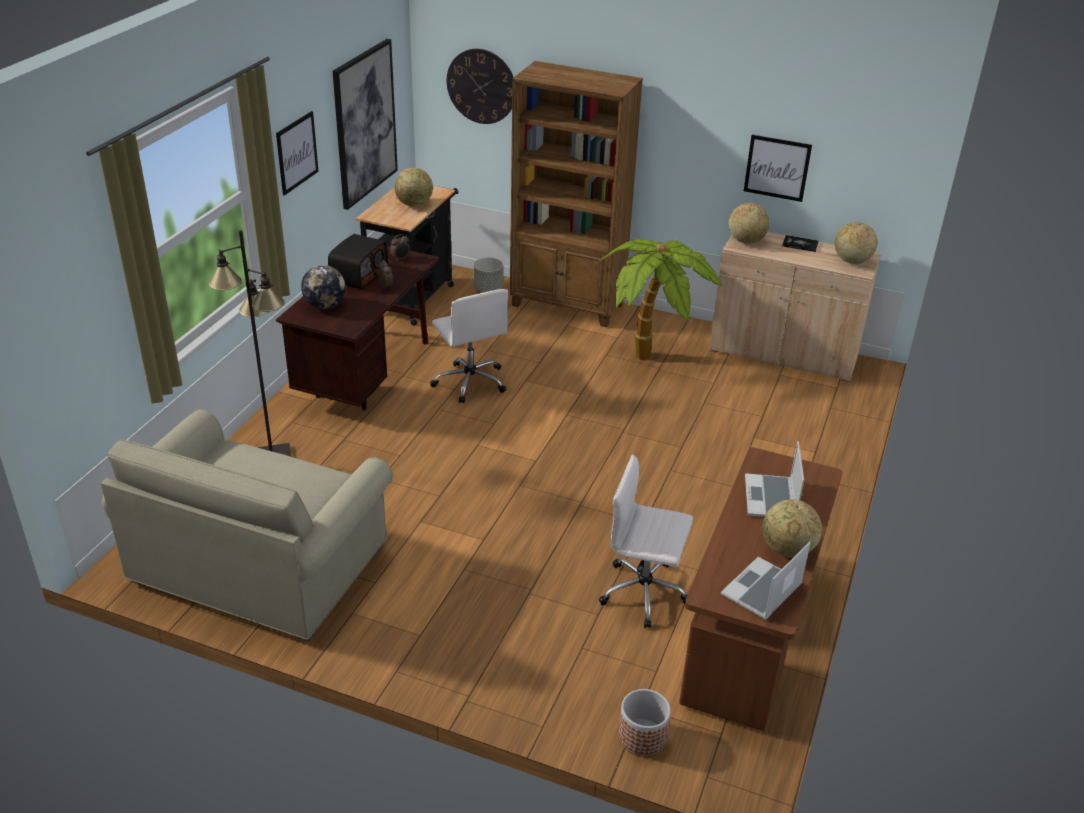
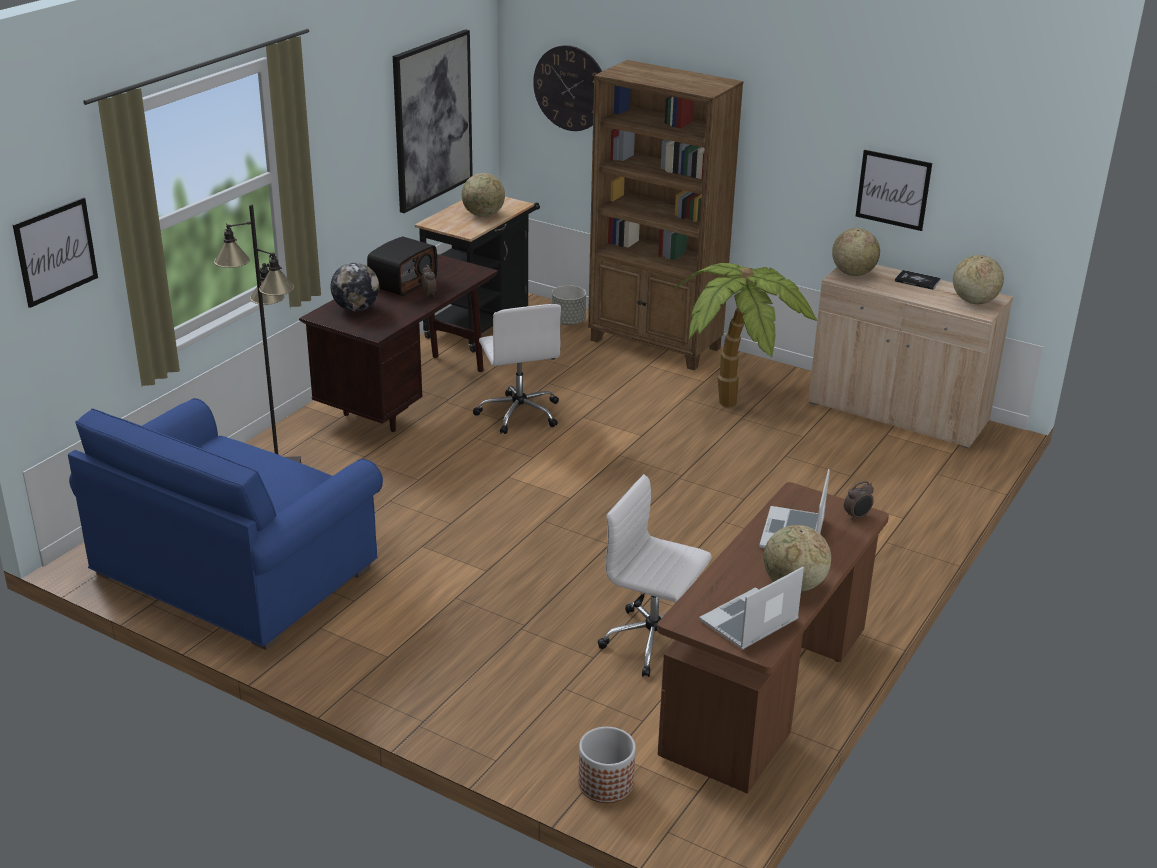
camera: 10 degrees right, 5 degrees down
beige sofa [101,409,393,642] -> blue sofa [68,398,383,650]
picture [276,111,319,195] -> picture moved to [13,197,98,308]
alarm clock [390,234,410,260] -> alarm clock moved to [844,481,874,521]

